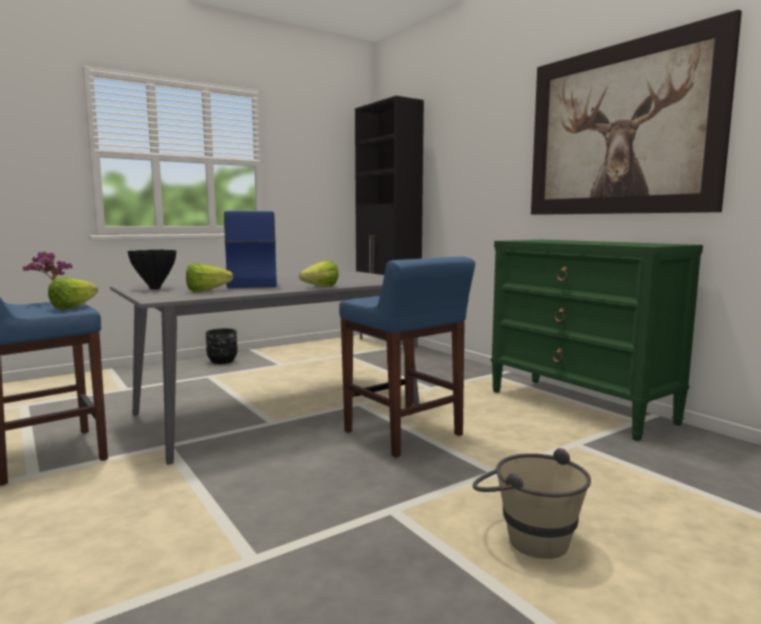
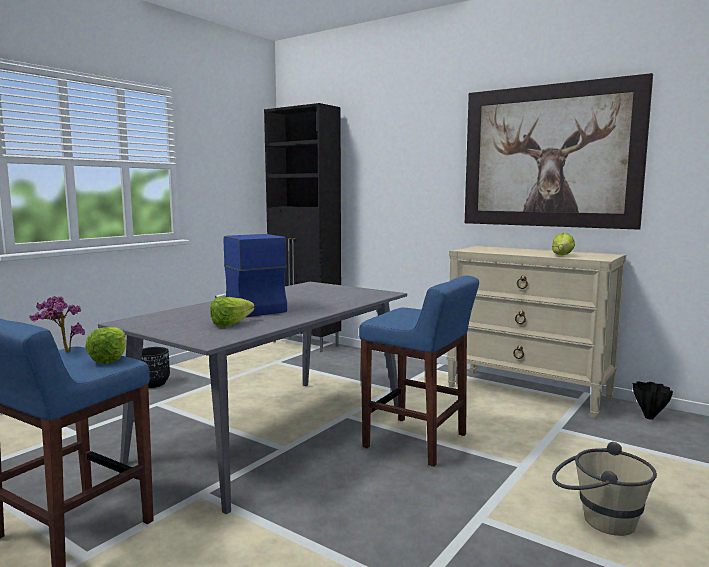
camera: 20 degrees left, 0 degrees up
black vase [128,250,176,290] -> black vase moved to [633,381,673,420]
lettuce [299,260,339,287] -> lettuce moved to [552,233,575,255]
green dresser [491,240,703,441] -> beige dresser [446,246,626,419]

